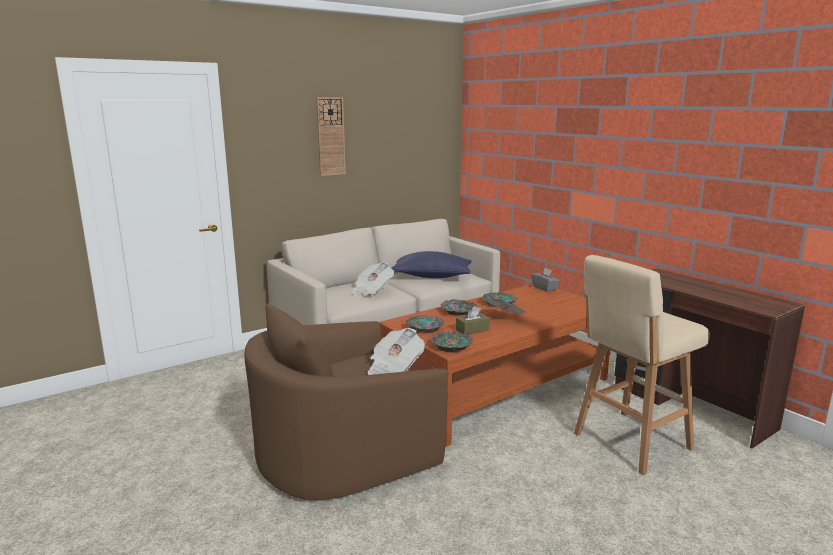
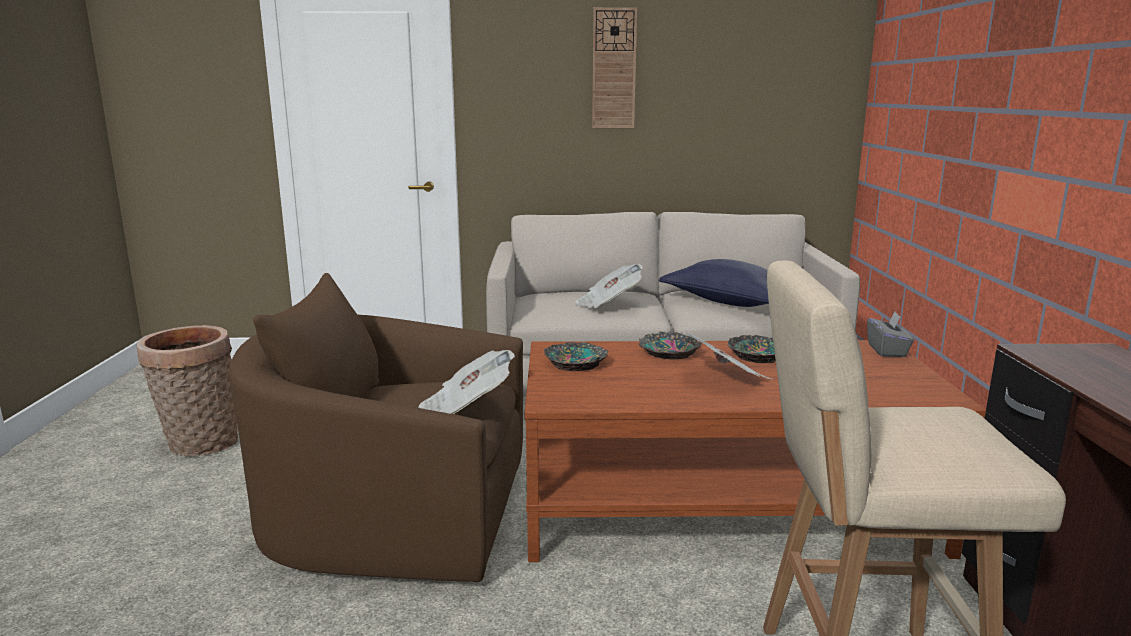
camera: 35 degrees right, 0 degrees up
bowl [431,332,473,353] -> none
brown tissue box [456,306,490,335] -> none
none -> basket [136,325,238,456]

